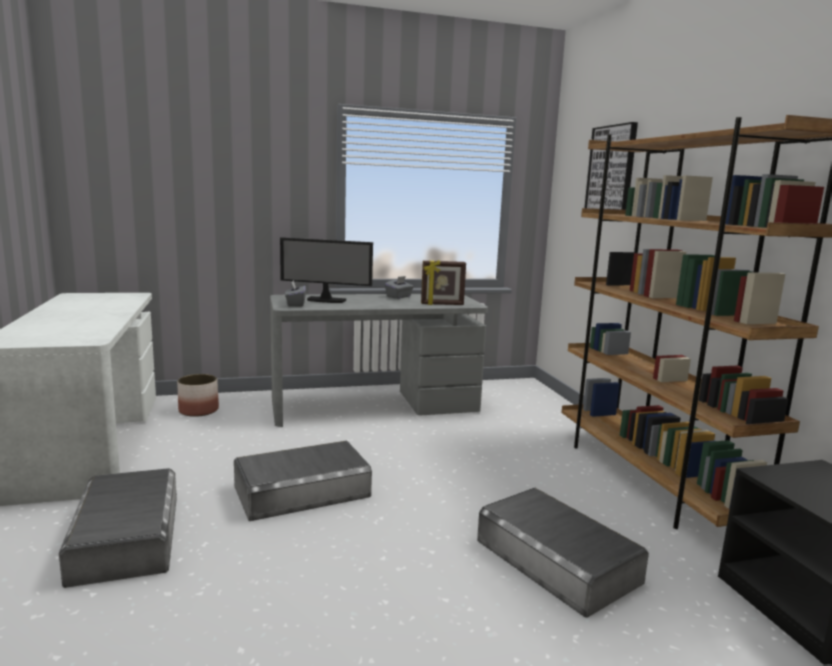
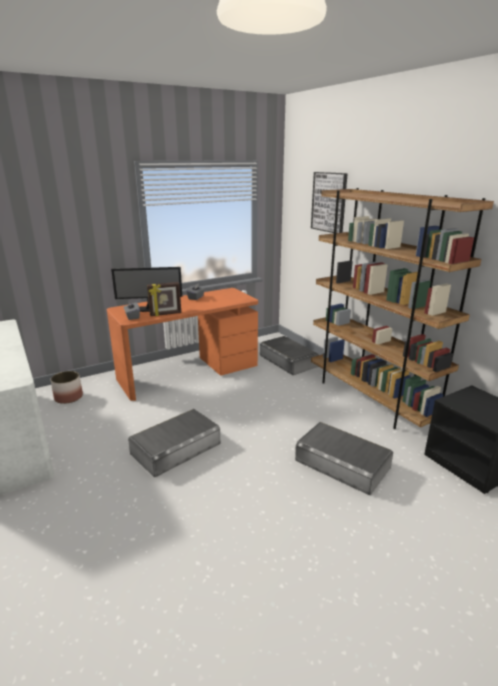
camera: 15 degrees left, 10 degrees up
grey storage box [59,468,177,588] -> grey storage box moved to [260,336,319,375]
grey desk [270,294,488,427] -> orange desk [107,288,258,401]
picture frame [421,260,466,305] -> picture frame moved to [147,282,181,316]

